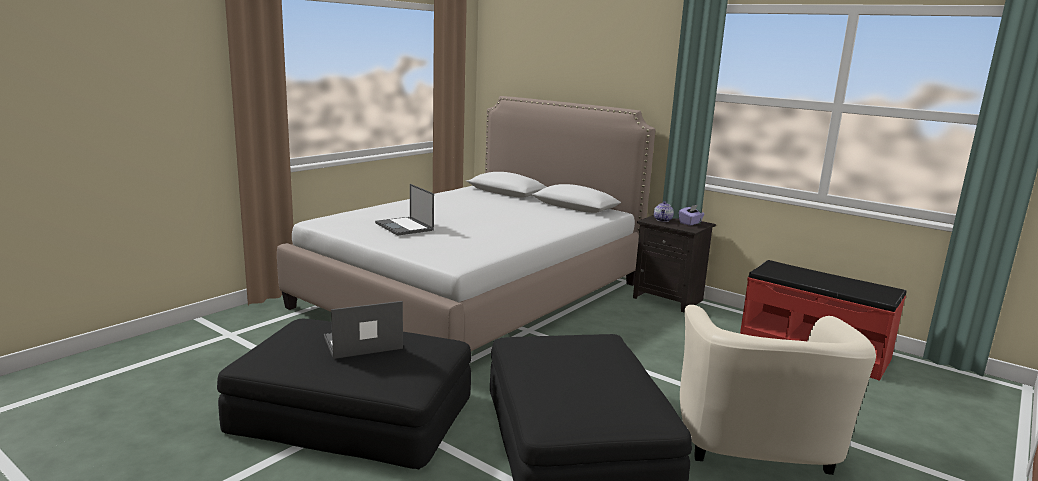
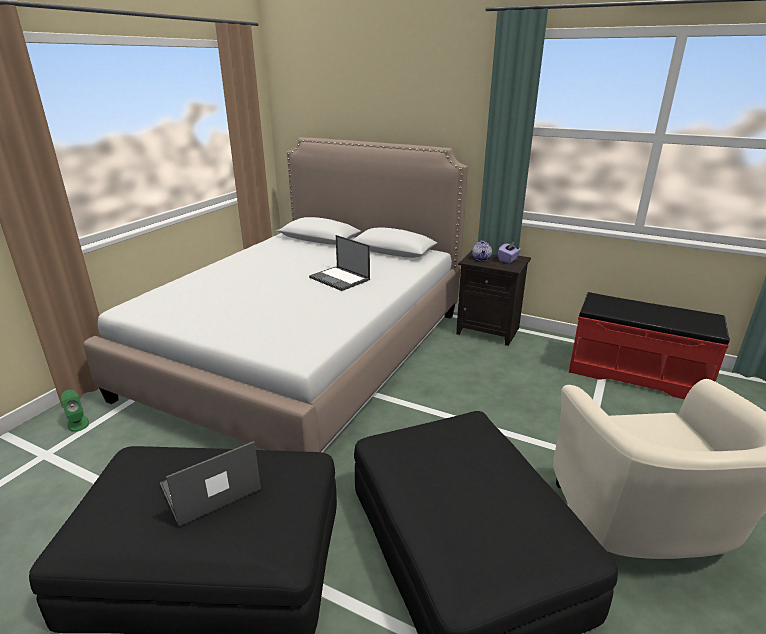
camera: 10 degrees left, 10 degrees up
laptop [375,184,434,236] -> laptop moved to [309,235,370,291]
none -> green speaker [61,390,89,432]

